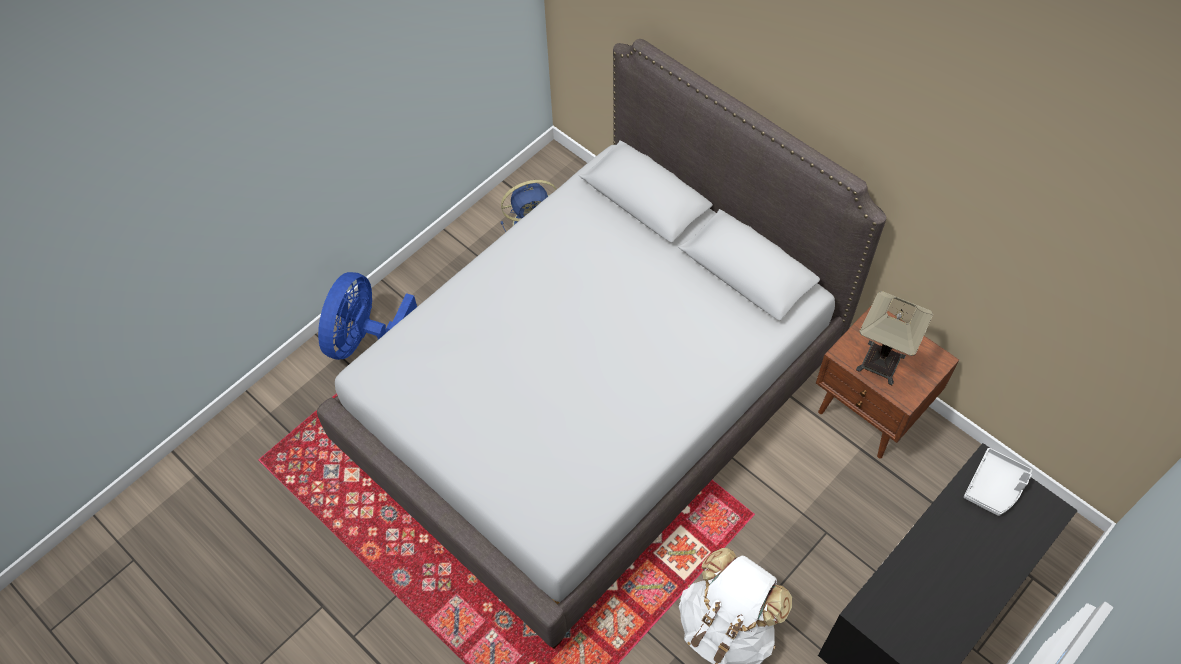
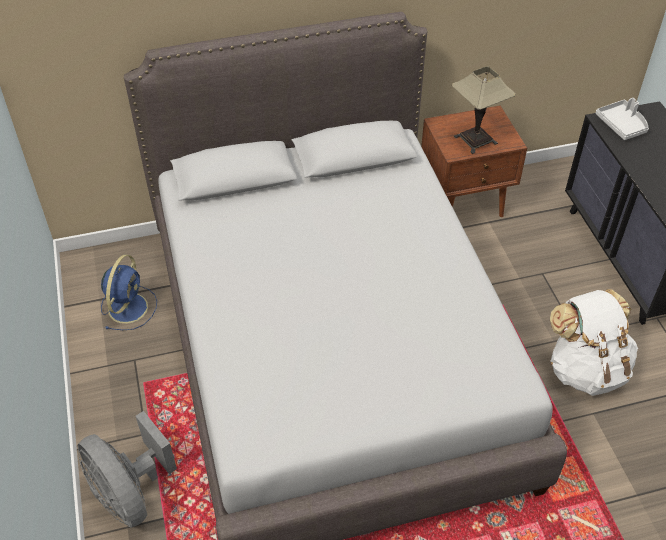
camera: 60 degrees left, 10 degrees down
blue fan [318,272,417,360] -> grey fan [78,411,177,528]

